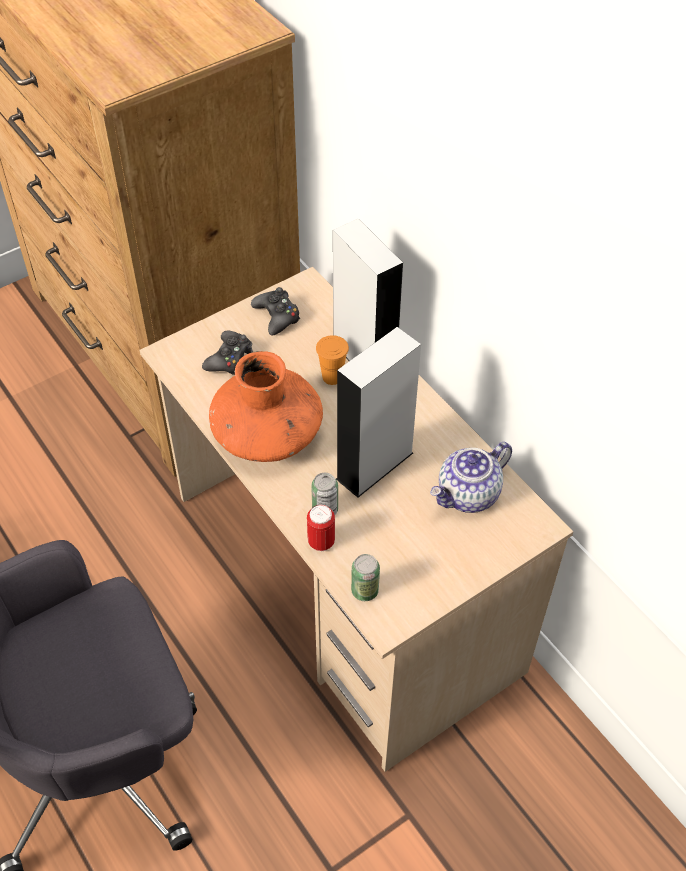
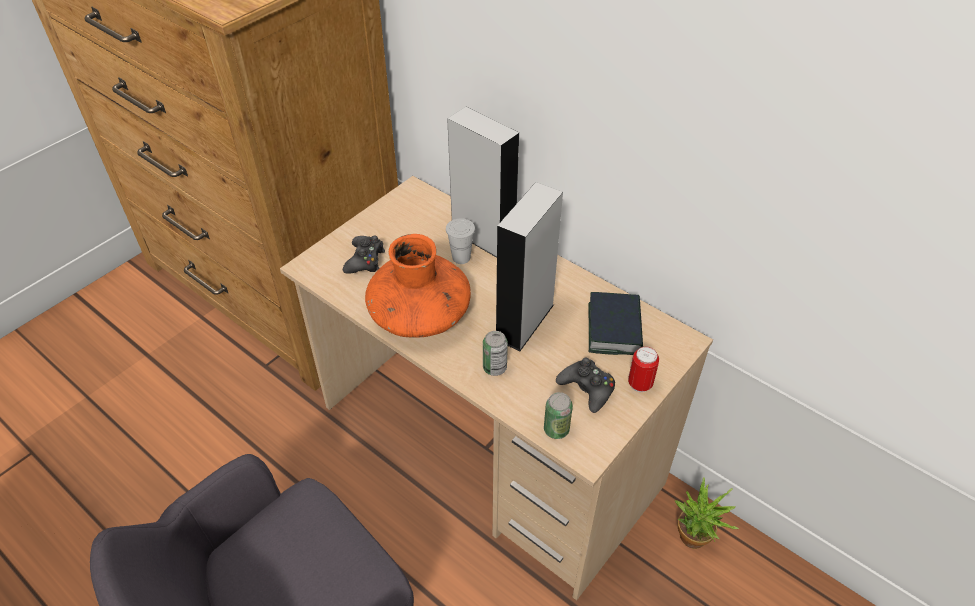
camera: 15 degrees left, 5 degrees down
black game controller [251,287,300,336] -> black game controller moved to [556,358,615,413]
can [307,505,335,551] -> can moved to [628,346,659,392]
orange cup [316,335,349,385] -> white cup [446,218,475,264]
teapot [430,442,512,513] -> book [589,292,643,355]
none -> potted plant [674,477,739,549]

